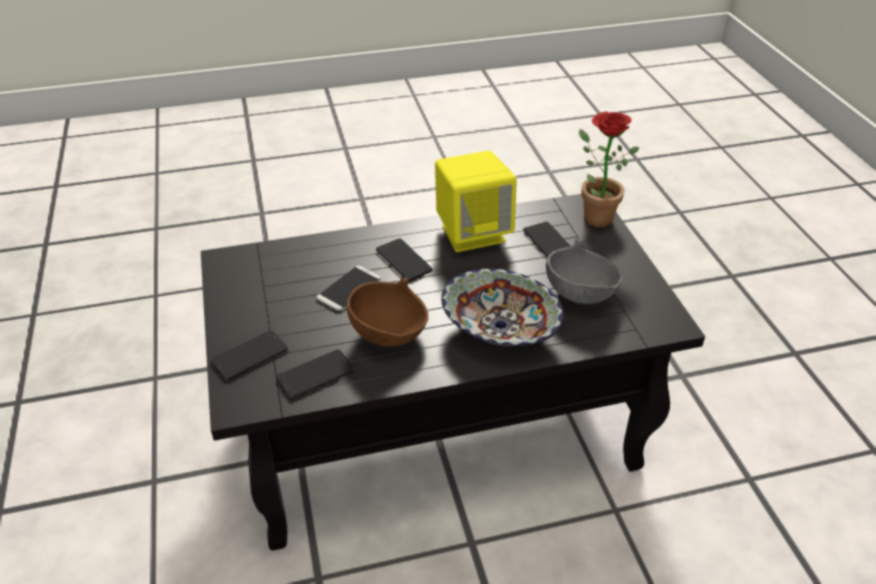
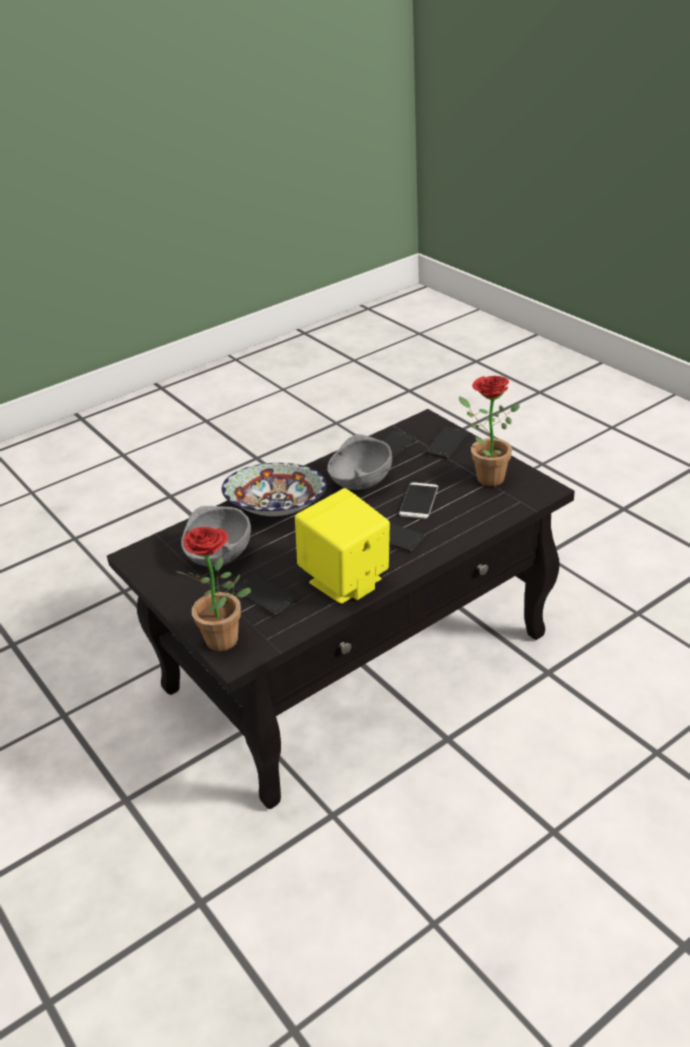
camera: 160 degrees right, 5 degrees down
brown bowl [347,278,428,347] -> grey bowl [327,434,392,490]
none -> potted plant [459,376,520,486]

